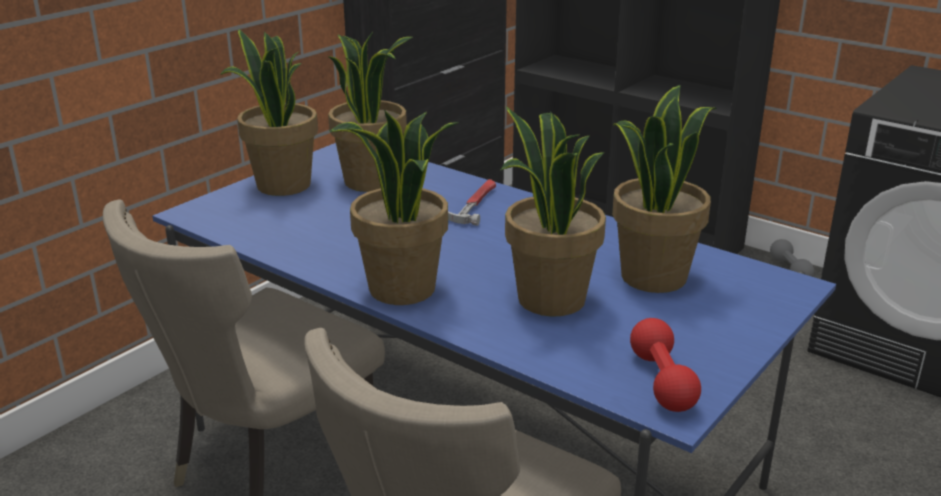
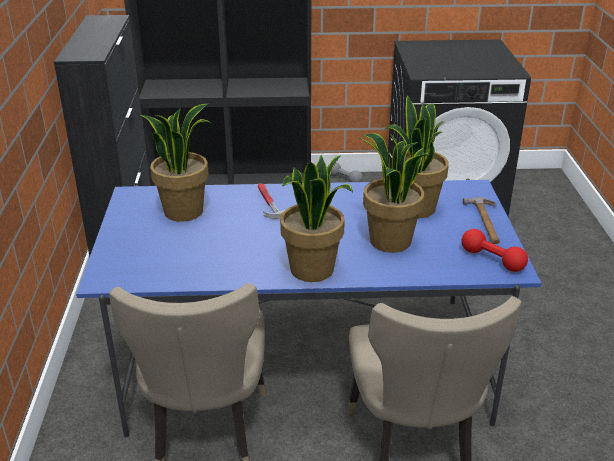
camera: 40 degrees left, 5 degrees up
potted plant [220,29,318,196] -> none
none -> hammer [463,197,500,244]

